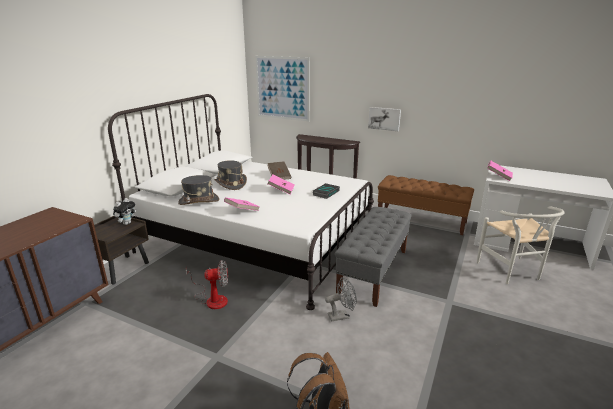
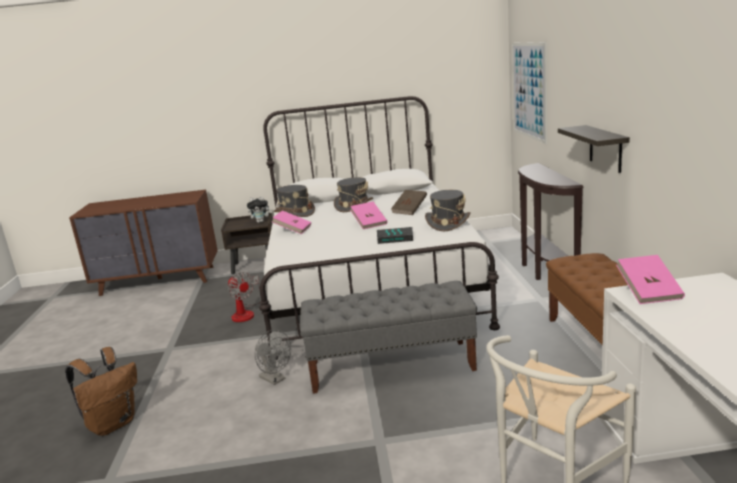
camera: 60 degrees right, 5 degrees down
picture [368,107,401,131] -> shelf [558,125,630,173]
none -> grey hat [425,190,471,231]

